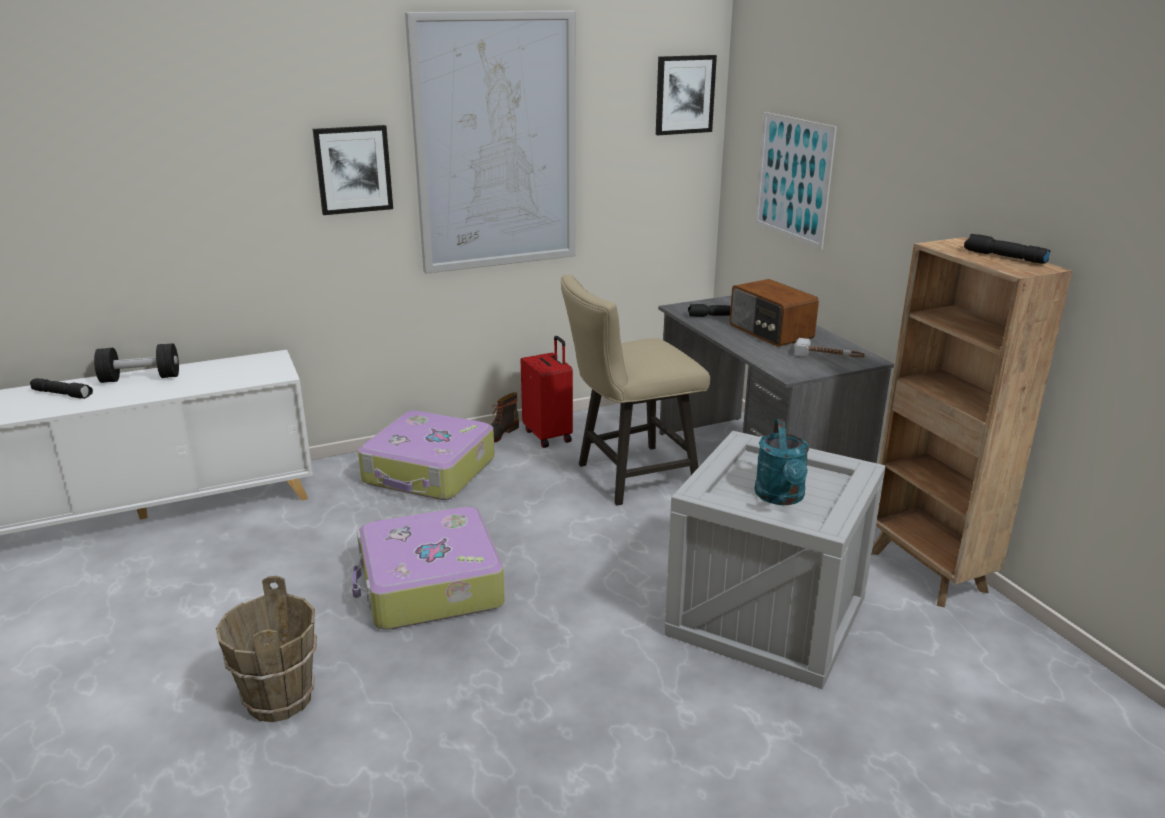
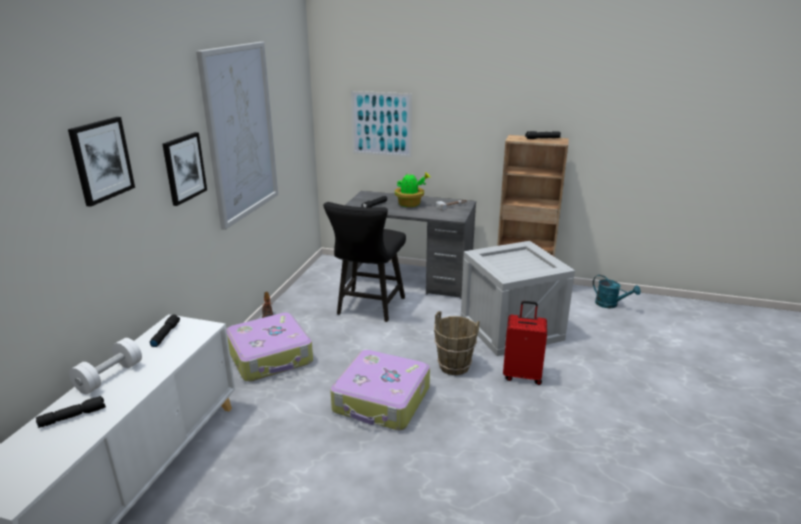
camera: 50 degrees left, 0 degrees up
black dumbbell [94,343,179,383] -> white dumbbell [69,338,142,394]
brown bucket [216,576,317,722] -> brown bucket moved to [434,311,479,375]
red suitcase [521,336,573,448] -> red suitcase moved to [503,301,547,385]
beige chair [560,275,710,506] -> black chair [323,202,406,322]
picture [656,55,717,135] -> picture moved to [68,117,135,207]
radio [730,279,819,347] -> potted plant [395,172,430,207]
turquoise watering can [755,419,809,505] -> turquoise watering can moved to [593,275,641,308]
none -> black flashlight [150,315,180,347]

